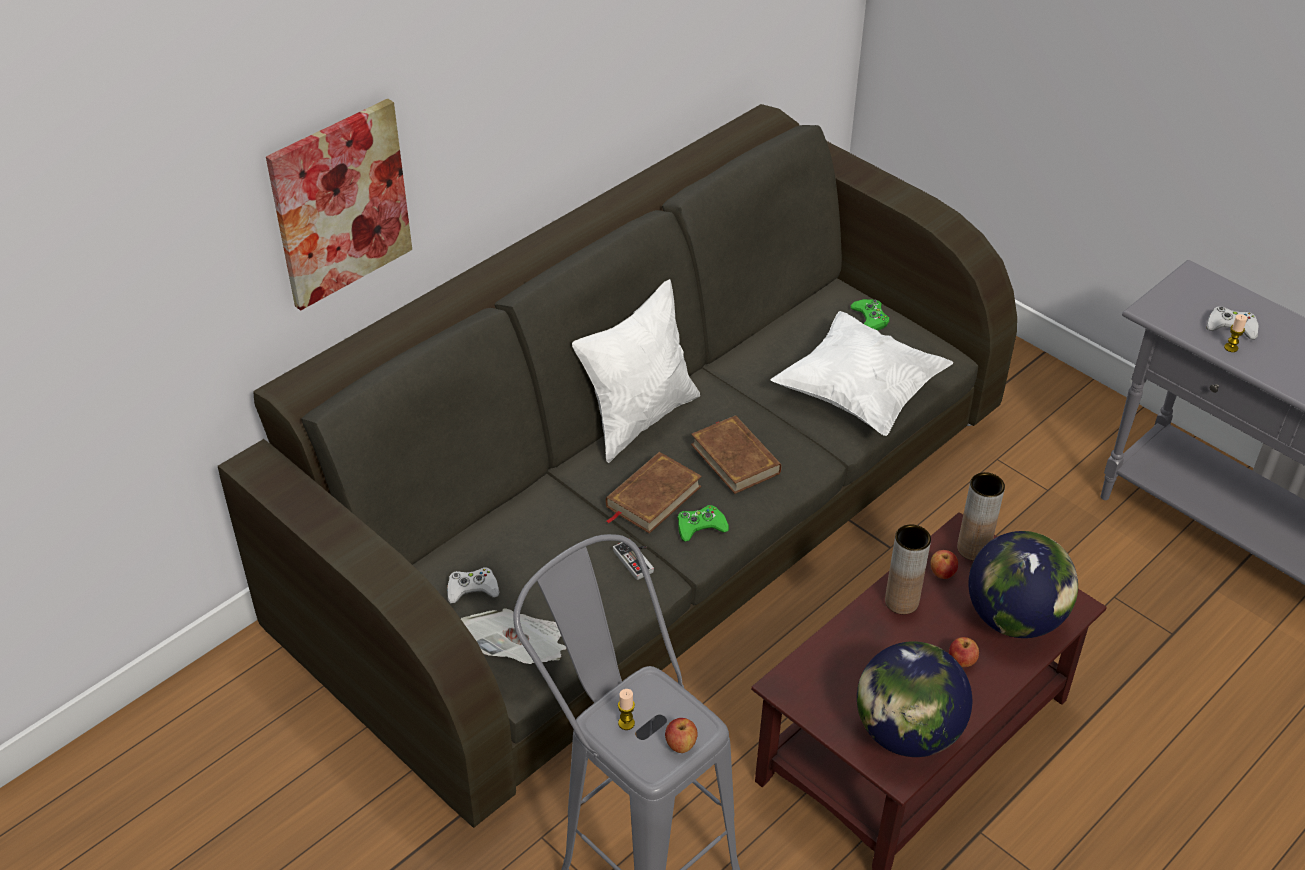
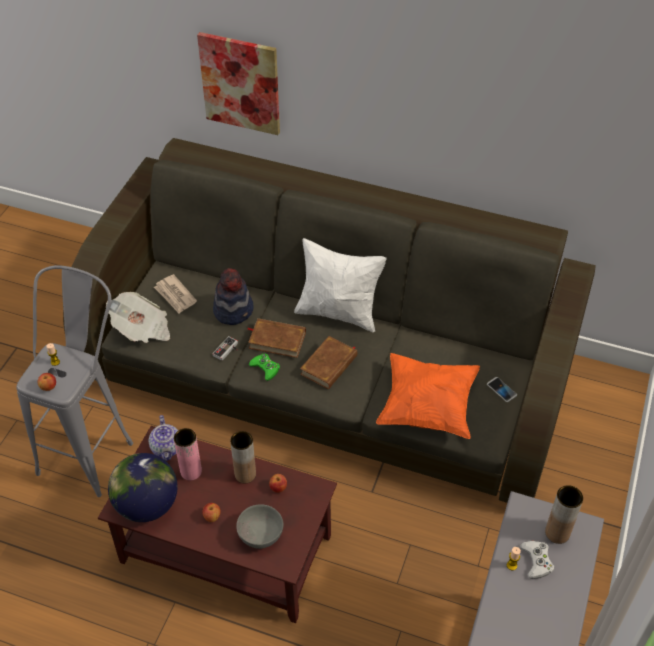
camera: 65 degrees right, 5 degrees up
white game controller [447,567,500,603] -> newspaper [154,274,197,314]
white pillow [771,311,953,436] -> orange pillow [376,353,480,439]
green game controller [851,299,889,331] -> phone [487,377,517,402]
brown vase [957,472,1005,561] -> brown vase moved to [545,485,583,544]
globe [968,531,1078,638] -> grey bowl [236,504,283,549]
none -> teapot [149,415,178,461]
none -> pink vase [174,428,202,481]
none -> hat [213,268,254,325]

